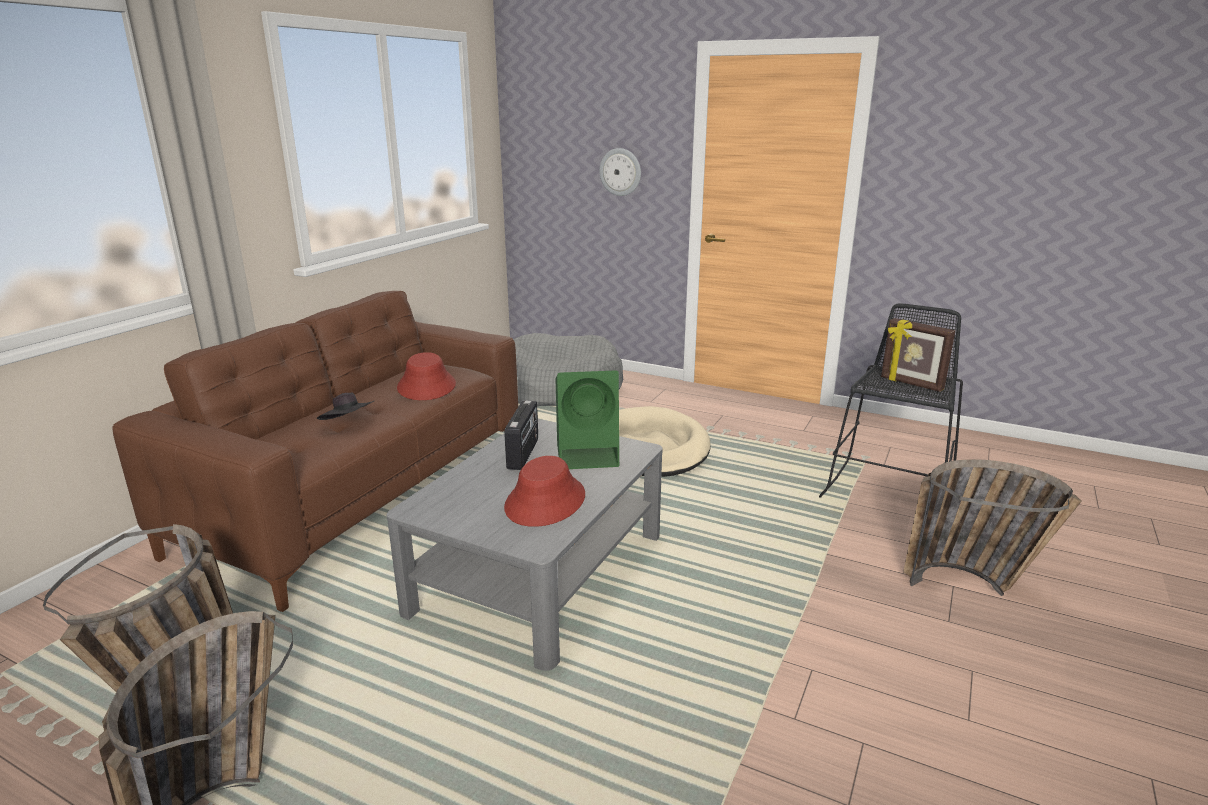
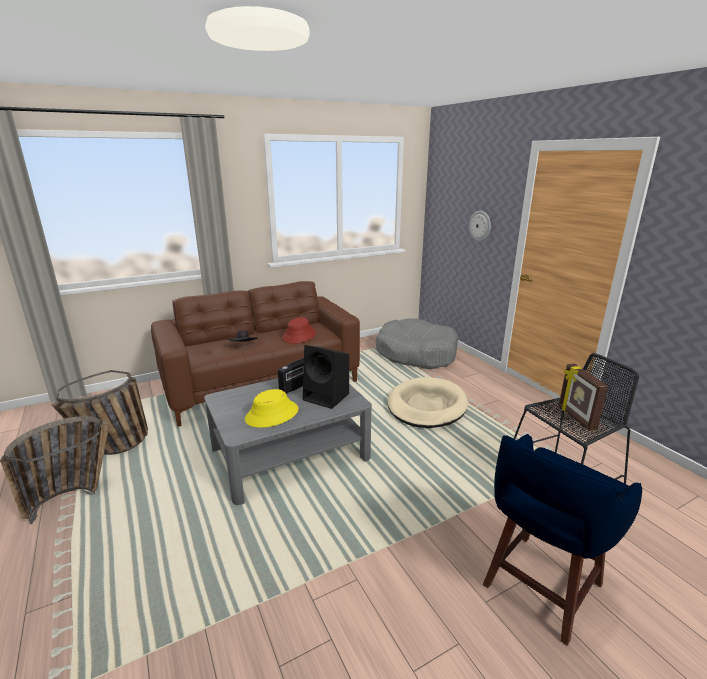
camera: 35 degrees right, 0 degrees up
red hat [504,456,585,527] -> yellow hat [245,389,299,428]
green speaker [555,370,619,469] -> black speaker [303,345,349,409]
basket [903,459,1082,596] -> blue stool [483,434,642,646]

